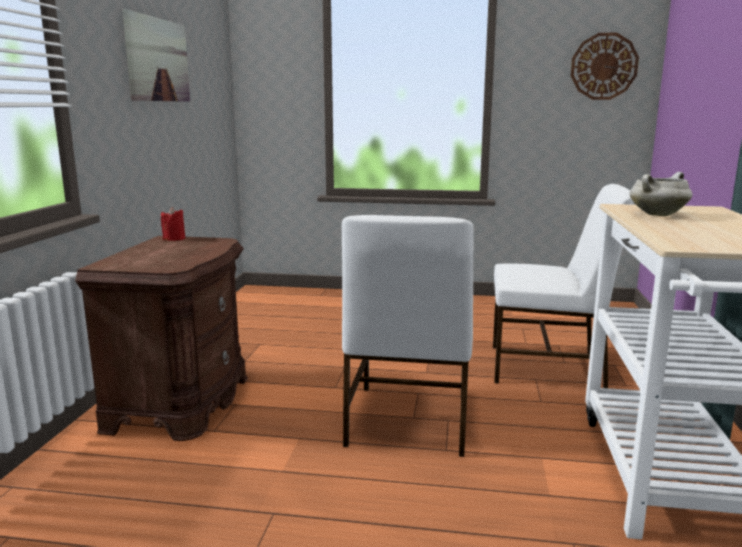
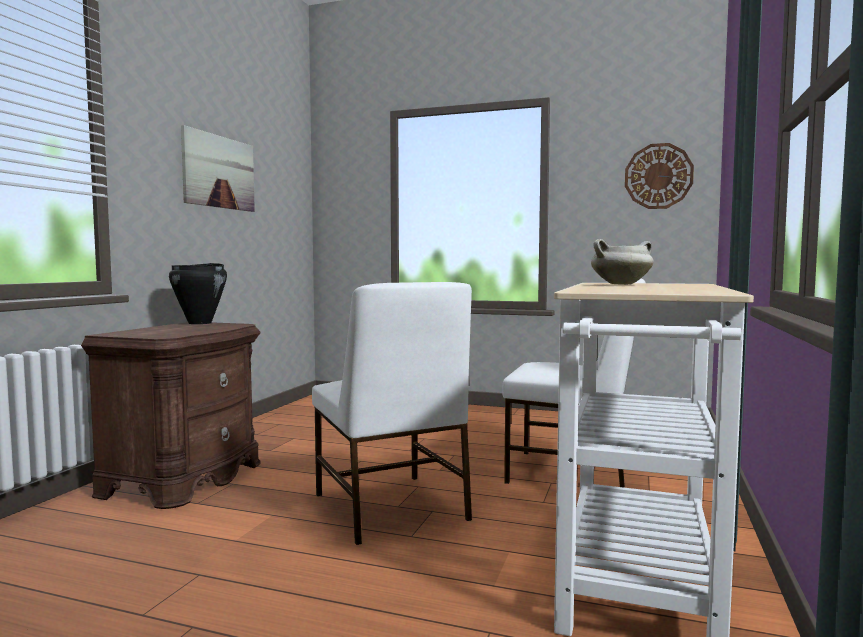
camera: 10 degrees right, 10 degrees down
red candle [161,207,185,241] -> black cooking pot [169,263,227,324]
white chair [342,215,474,457] -> white chair turned 45 degrees counterclockwise [312,282,472,545]

